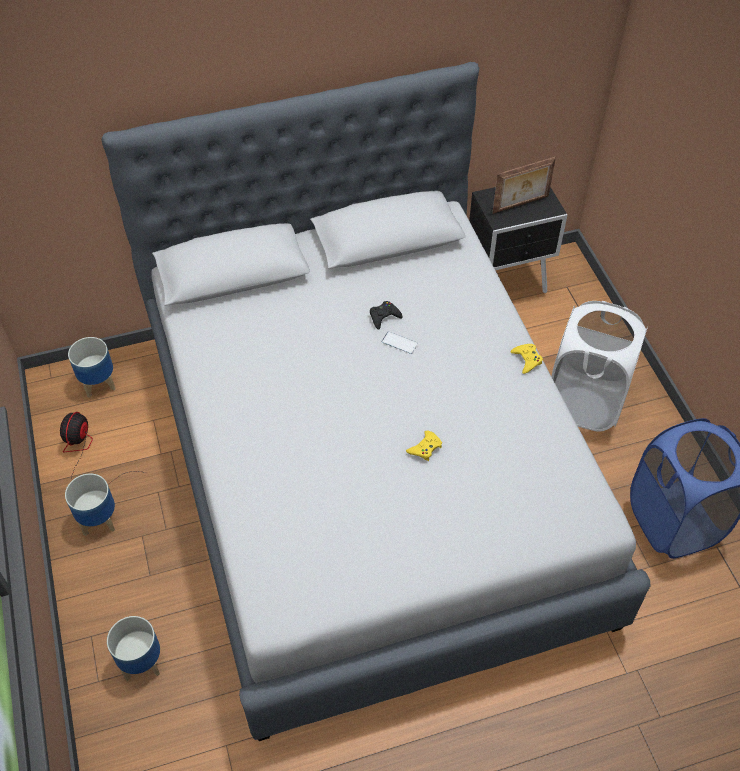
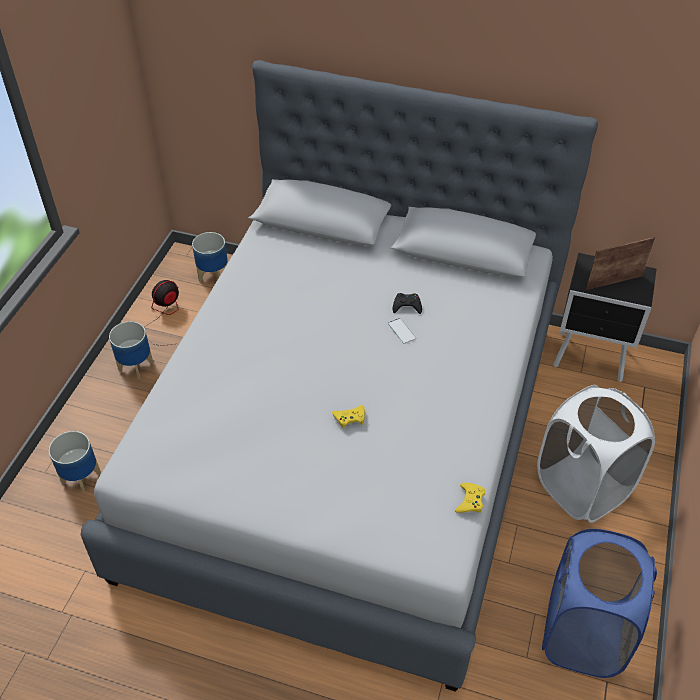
camera: 35 degrees right, 5 degrees down
picture frame [492,157,556,214] -> picture frame turned 150 degrees clockwise [586,237,655,290]
yellow game controller [510,344,543,374] -> yellow game controller moved to [455,483,486,513]

